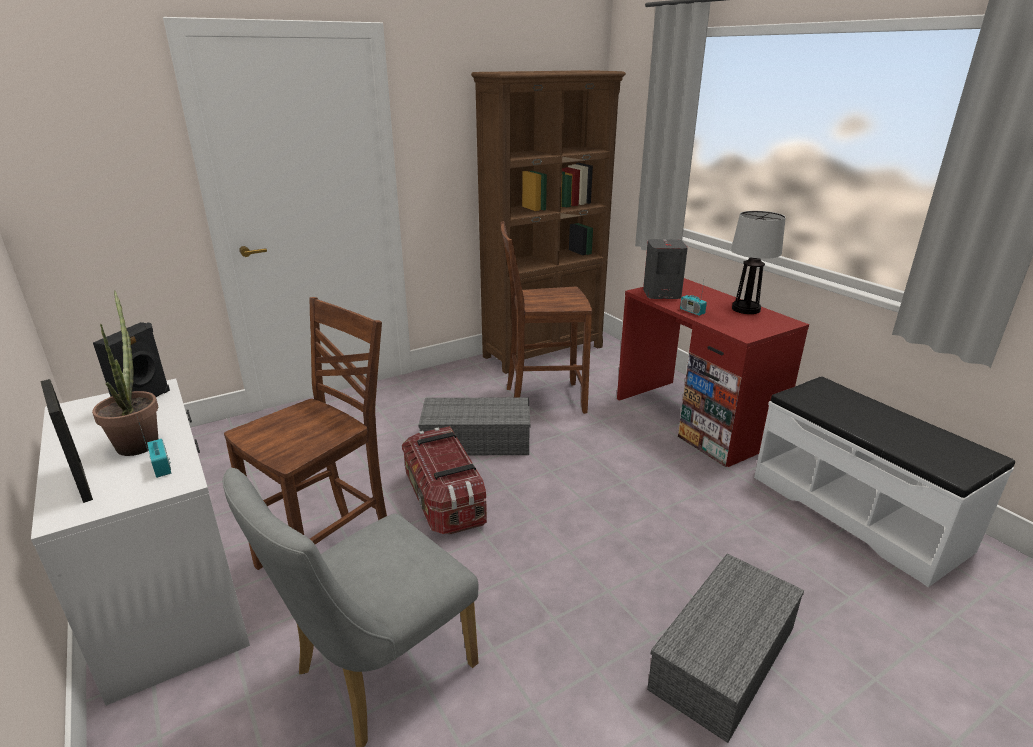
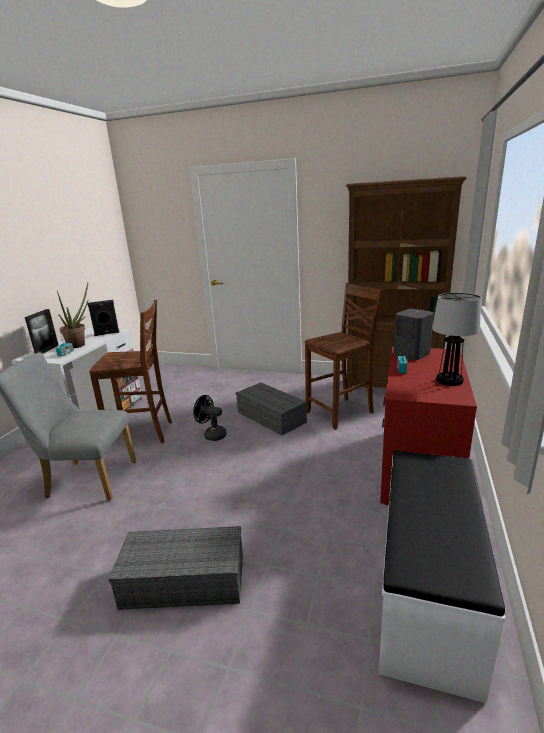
camera: 50 degrees right, 5 degrees down
storage box [402,426,487,535] -> black fan [193,395,227,441]
brown chair [500,221,592,414] -> brown chair turned 105 degrees clockwise [305,283,384,430]

